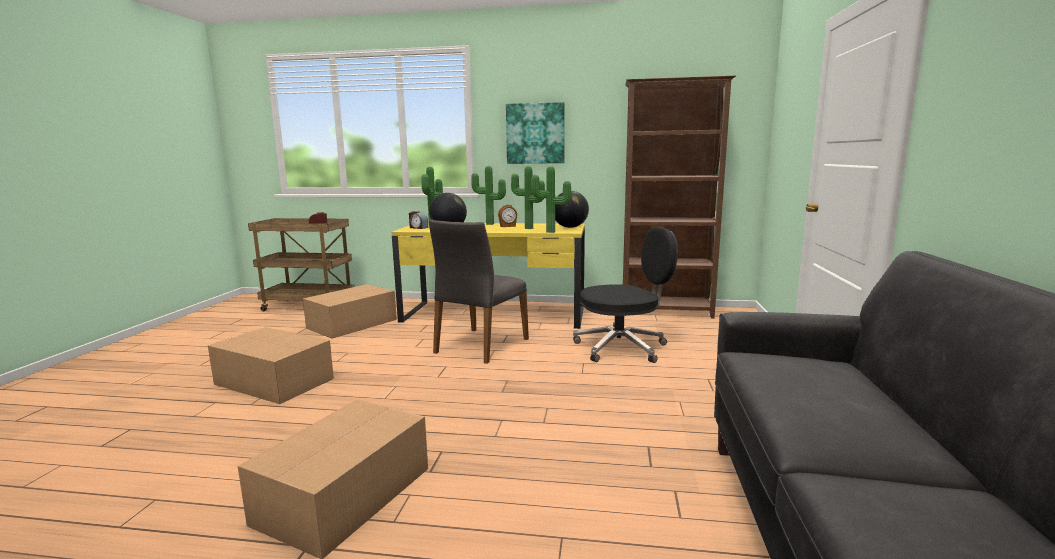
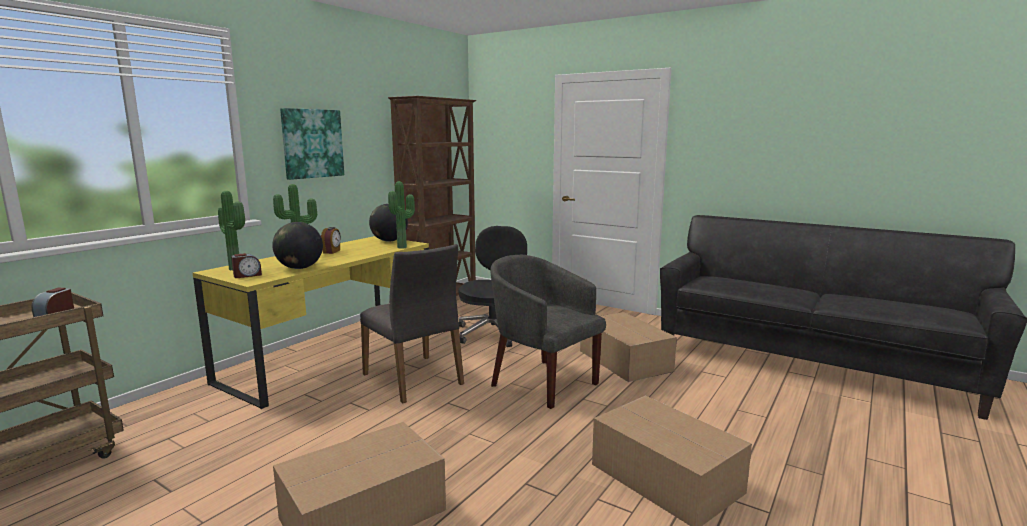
camera: 65 degrees left, 0 degrees up
cardboard box [303,284,397,339] -> cardboard box moved to [580,312,677,382]
potted plant [511,166,545,229] -> none
none -> grey armchair [490,255,606,409]

